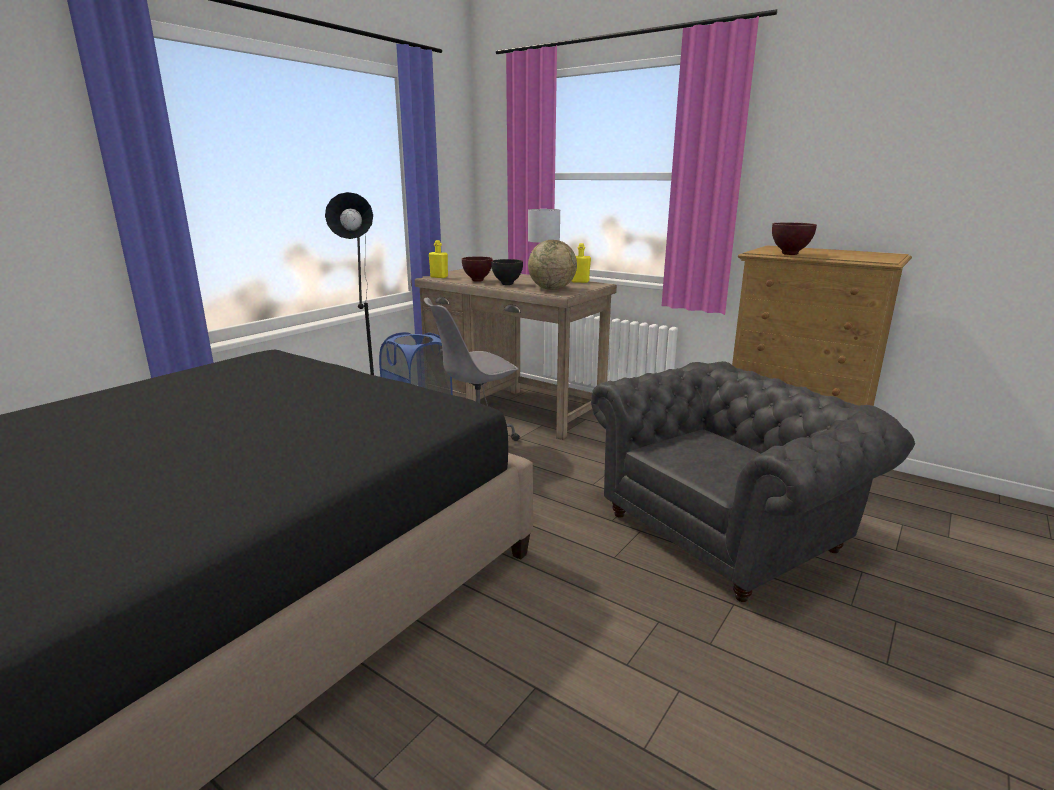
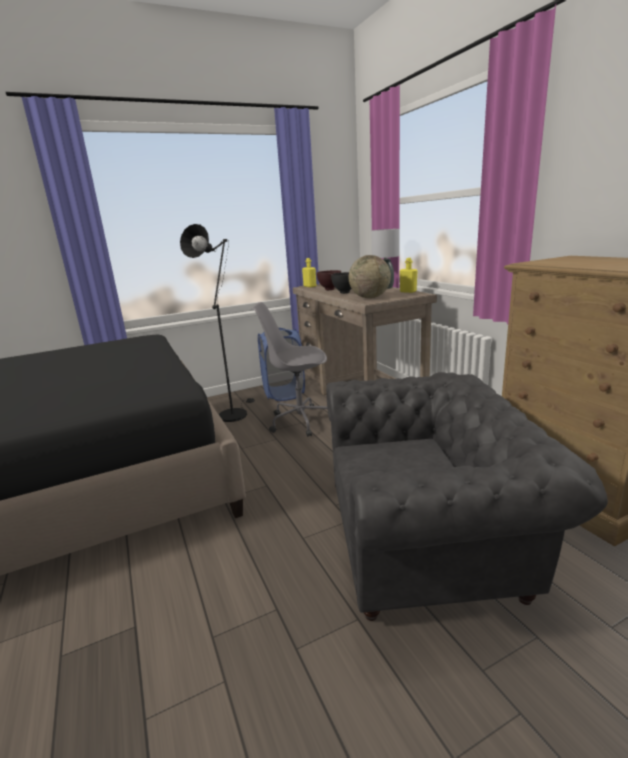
camera: 30 degrees right, 0 degrees up
brown bowl [772,222,817,255] -> none

